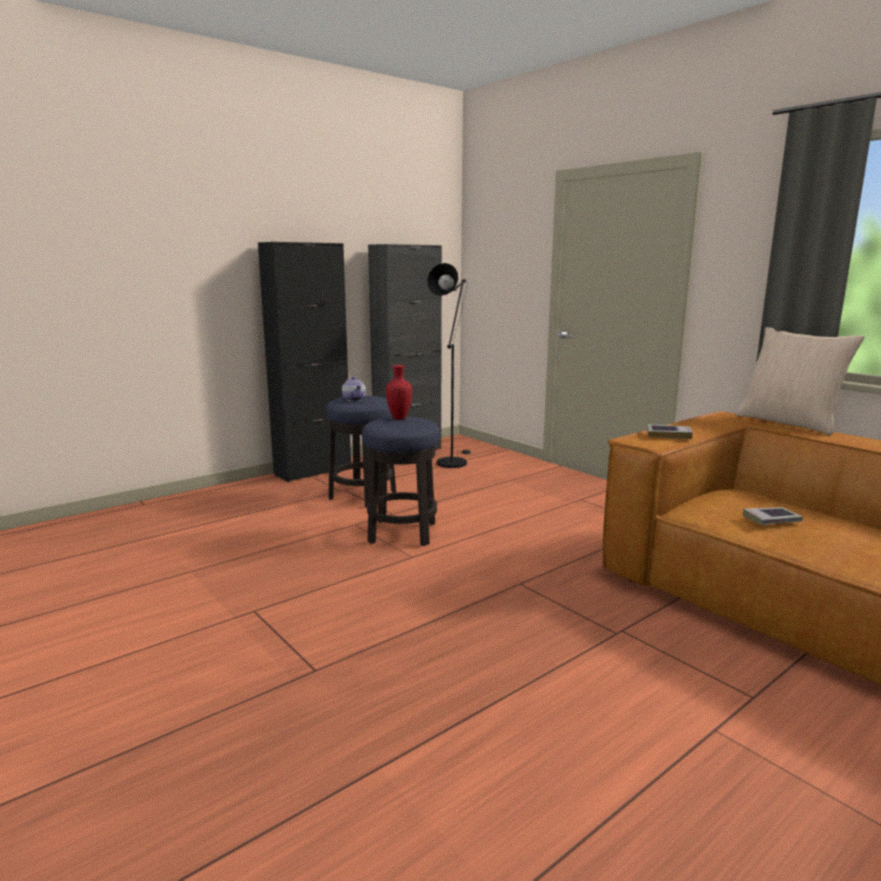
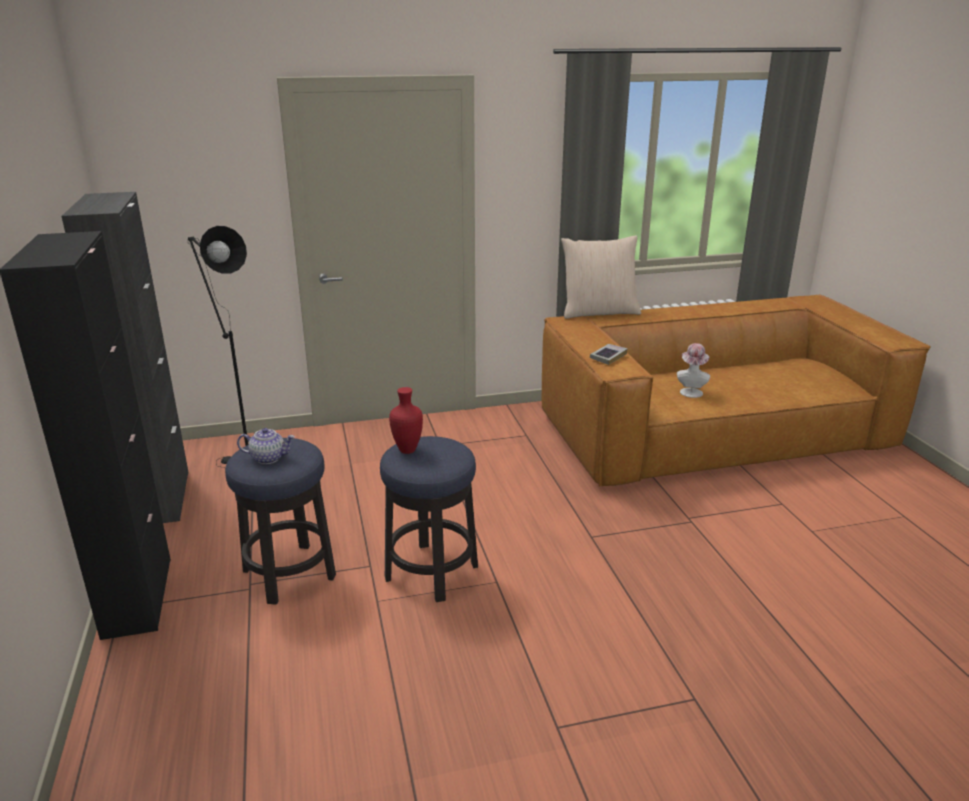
camera: 65 degrees left, 10 degrees up
book [743,507,803,525] -> hat [677,343,710,398]

